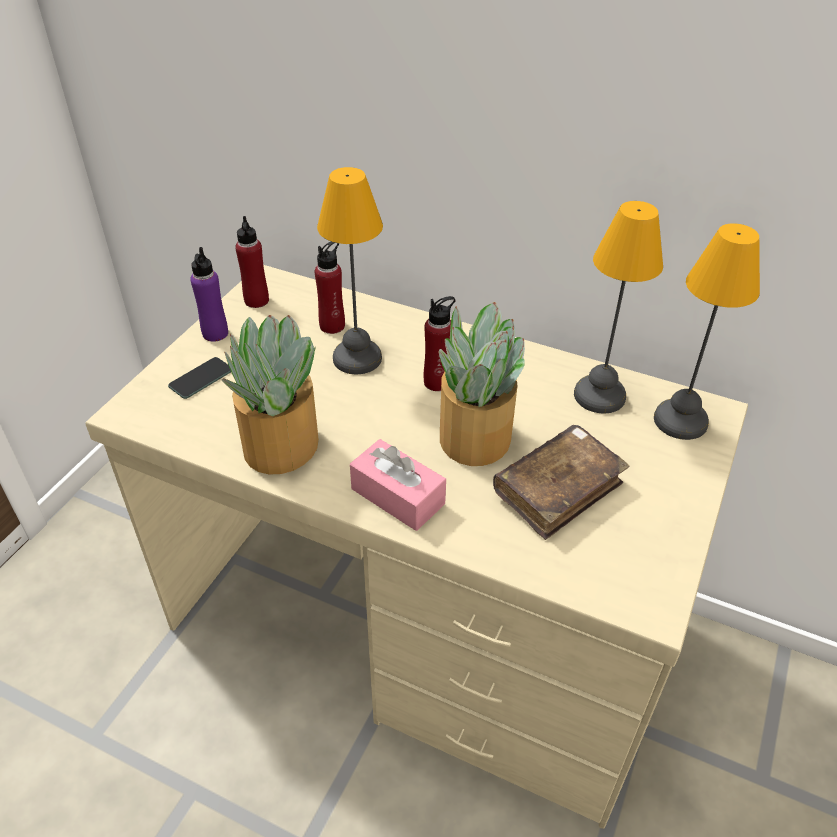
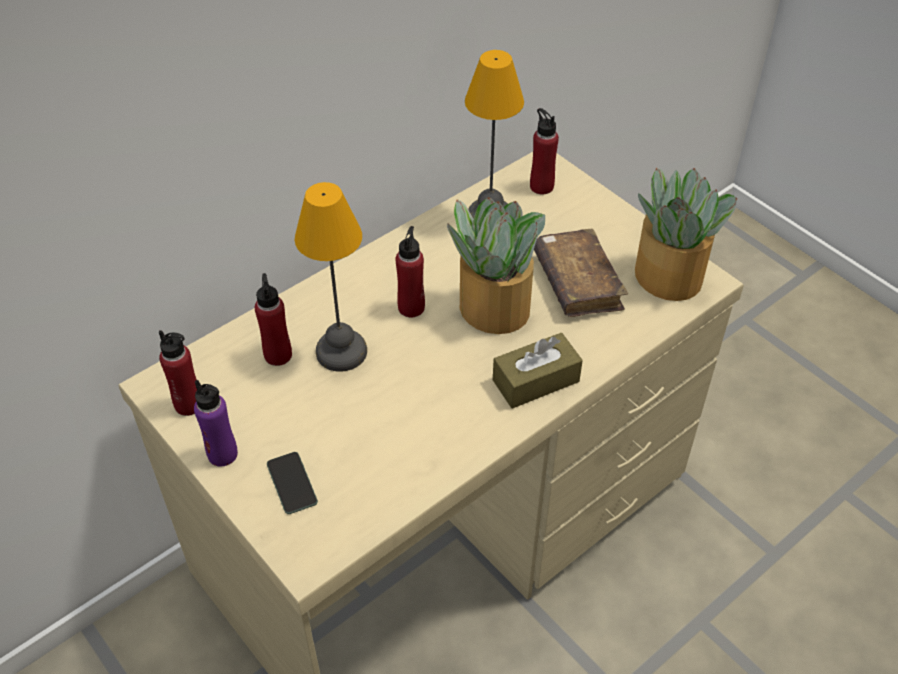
camera: 65 degrees left, 5 degrees up
potted plant [222,315,319,475] -> potted plant moved to [635,168,737,301]
pink tissue box [350,439,446,531] -> brown tissue box [493,333,583,408]
table lamp [654,223,760,440] -> red bottle [530,108,559,195]

